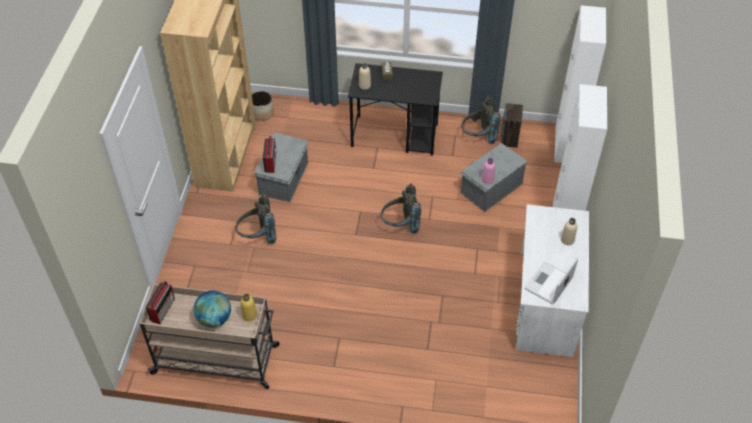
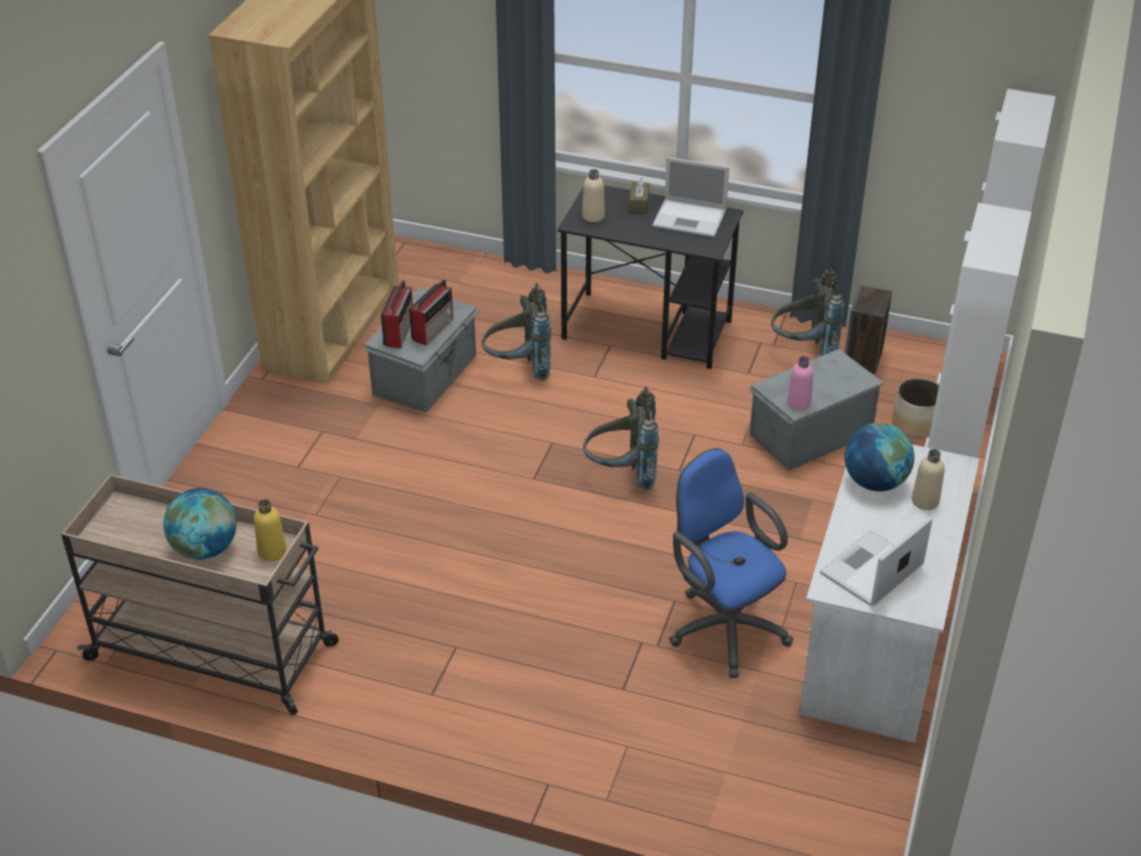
camera: 10 degrees right, 10 degrees down
radio [146,281,175,324] -> radio moved to [409,279,453,345]
grey backpack [235,194,277,244] -> grey backpack moved to [482,283,551,381]
planter [252,91,274,121] -> planter moved to [892,378,939,438]
none -> laptop [652,157,729,237]
none -> blue office chair [669,448,793,678]
none -> globe [845,423,914,491]

